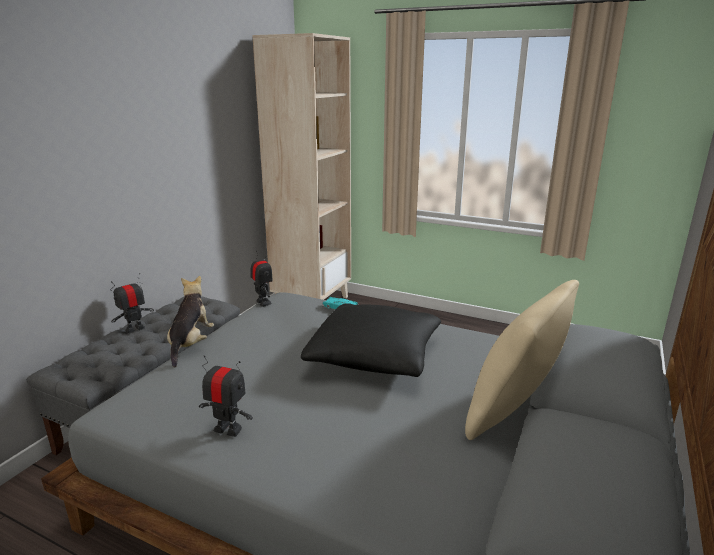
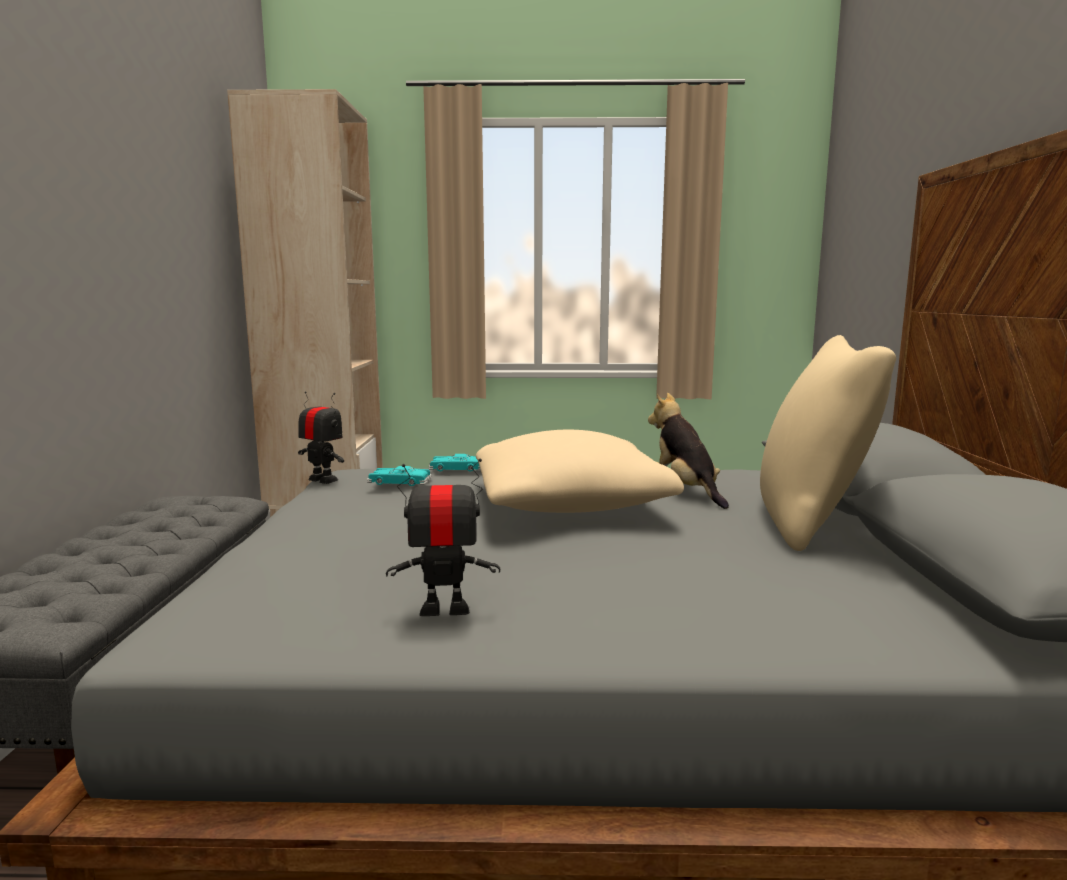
camera: 25 degrees left, 10 degrees down
toy robot [111,273,154,333] -> none
plush toy [167,276,214,368] -> plush toy moved to [648,393,729,509]
black pillow [301,303,441,377] -> beige pillow [476,430,684,513]
none -> turquoise toy car [367,466,432,486]

